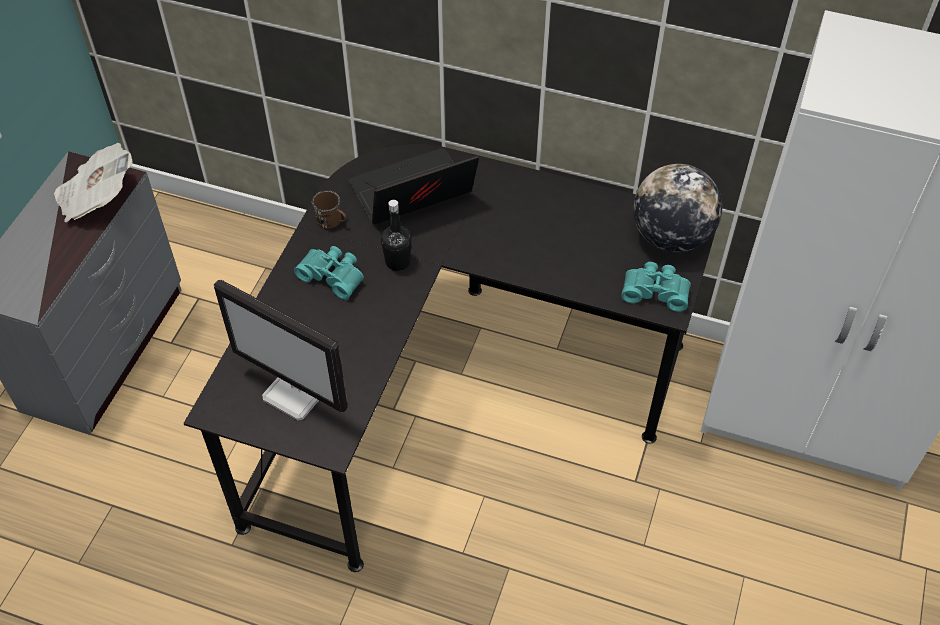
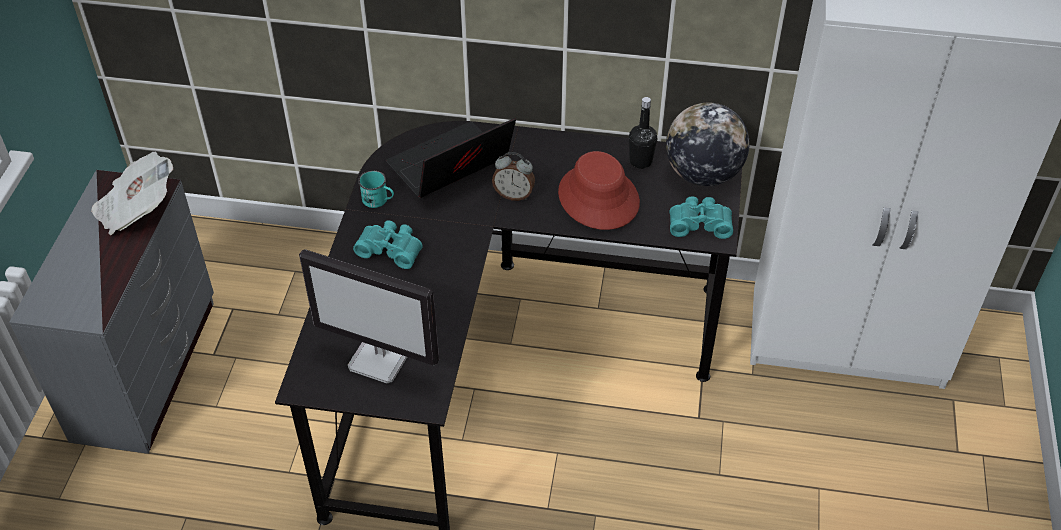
camera: 10 degrees left, 5 degrees down
brown mug [312,191,347,229] -> turquoise mug [358,170,394,208]
black bottle [381,200,412,271] -> black bottle moved to [629,97,657,169]
none -> alarm clock [492,152,535,201]
none -> red hat [558,151,640,230]

